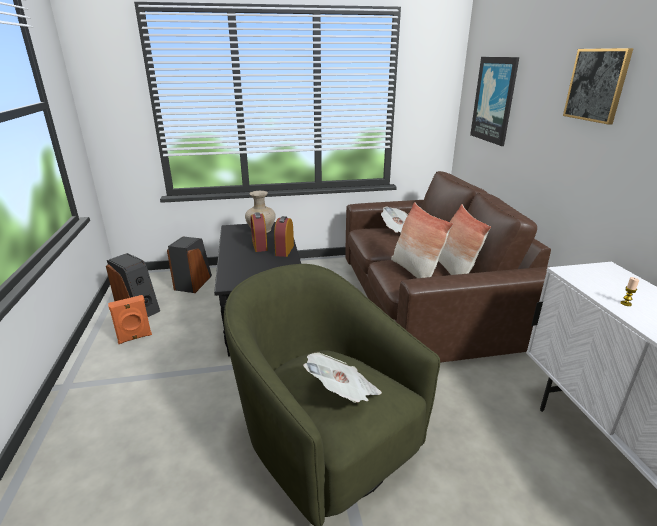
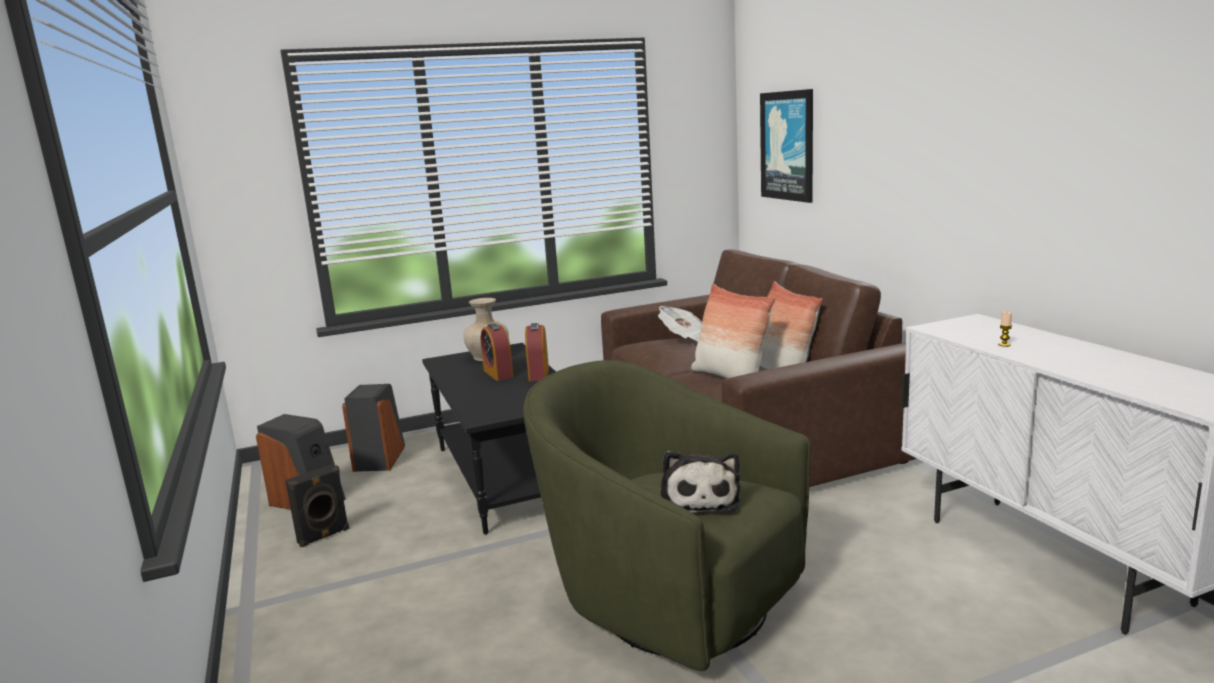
camera: 10 degrees left, 10 degrees down
orange speaker [108,295,152,344] -> black speaker [285,464,349,547]
newspaper [303,353,382,403] -> plush toy [661,451,741,513]
picture [563,48,633,125] -> none

